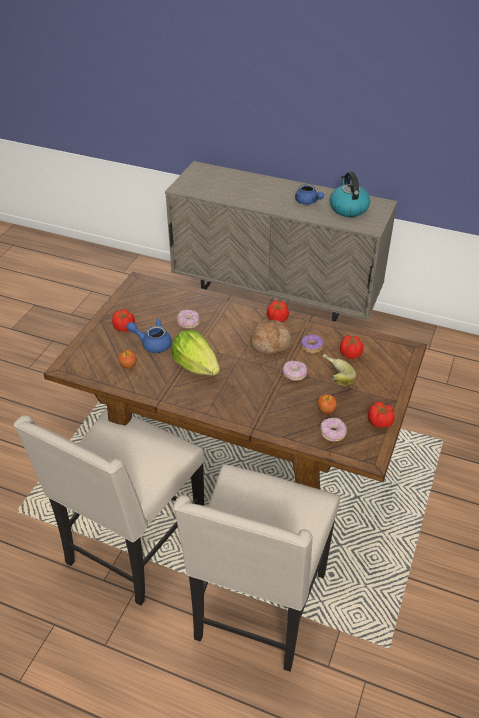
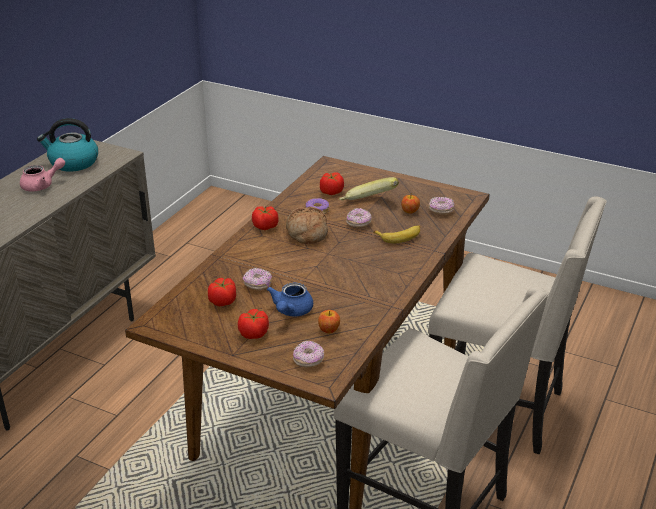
camera: 85 degrees left, 10 degrees down
lettuce [172,330,220,376] -> none
blue teapot [295,184,324,205] -> pink teapot [20,158,65,191]
tomato [368,402,395,428] -> tomato moved to [208,278,236,307]
none -> donut [293,341,324,367]
none -> banana [373,225,420,243]

